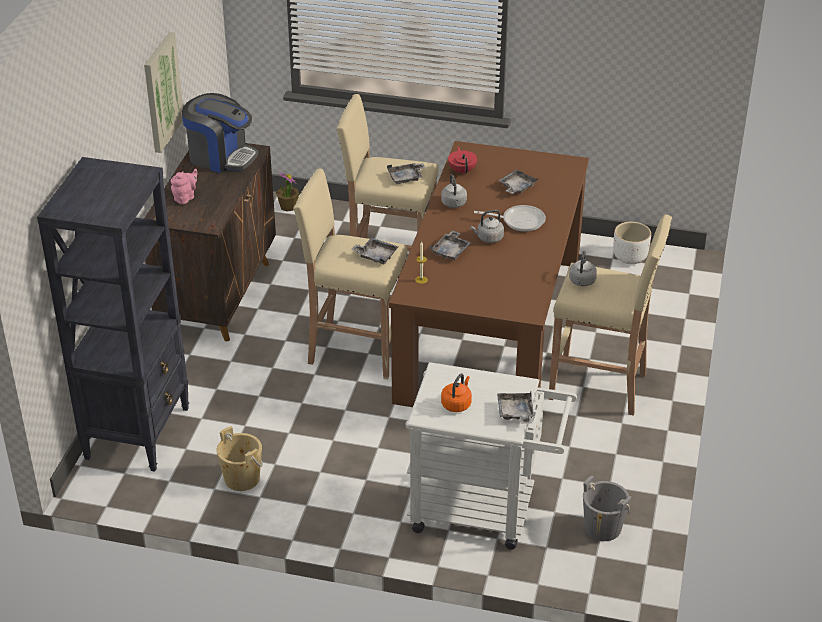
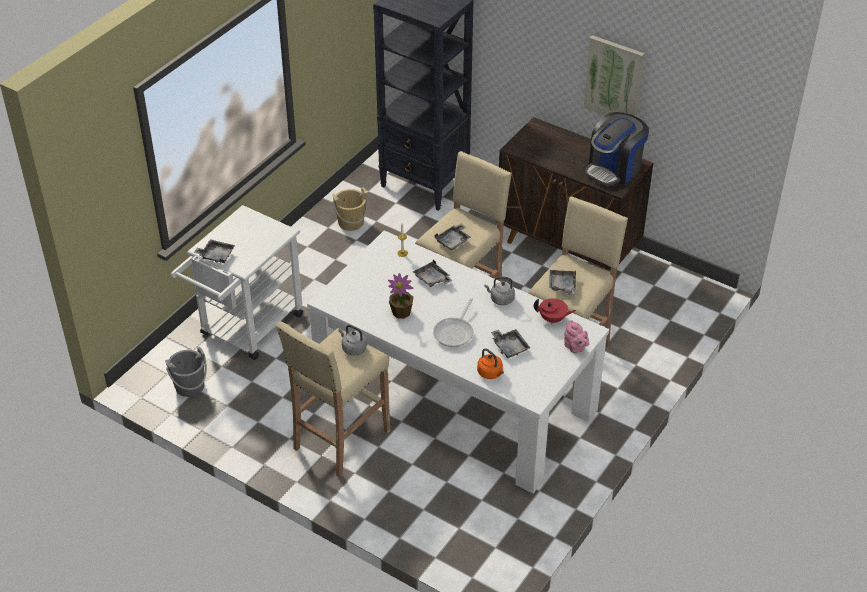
camera: 110 degrees right, 5 degrees up
pink teapot [171,169,197,204] -> pink teapot moved to [564,321,589,353]
potted plant [276,171,299,211] -> potted plant moved to [388,273,413,319]
brown dining table [389,141,589,407] -> white dining table [307,230,609,493]
orange kettle [441,374,472,412] -> orange kettle moved to [477,348,504,379]
grey kettle [470,210,504,243] -> none
white planter [613,222,651,264] -> none

